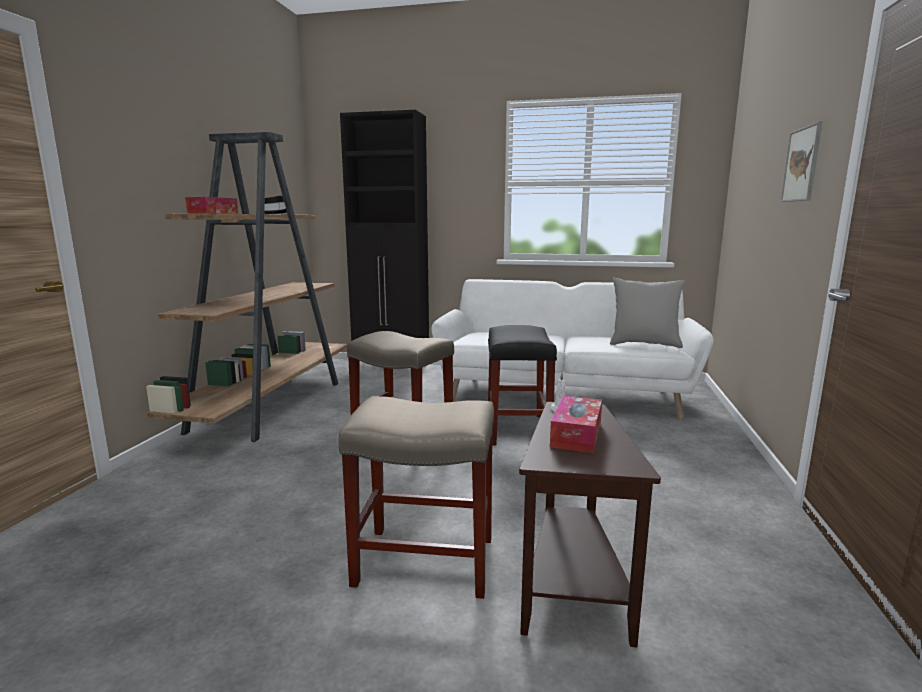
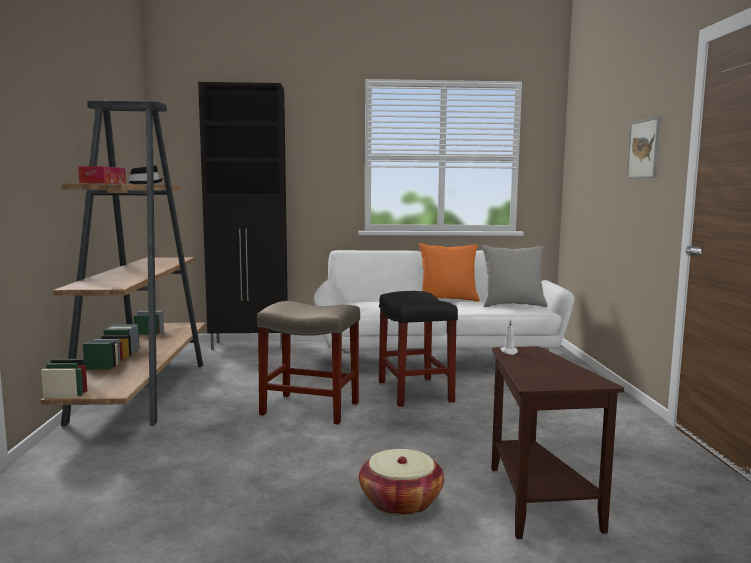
camera: 15 degrees left, 5 degrees down
beige stool [339,396,494,599] -> basket [359,449,444,516]
tissue box [550,395,602,453] -> none
none -> orange pillow [419,243,480,302]

